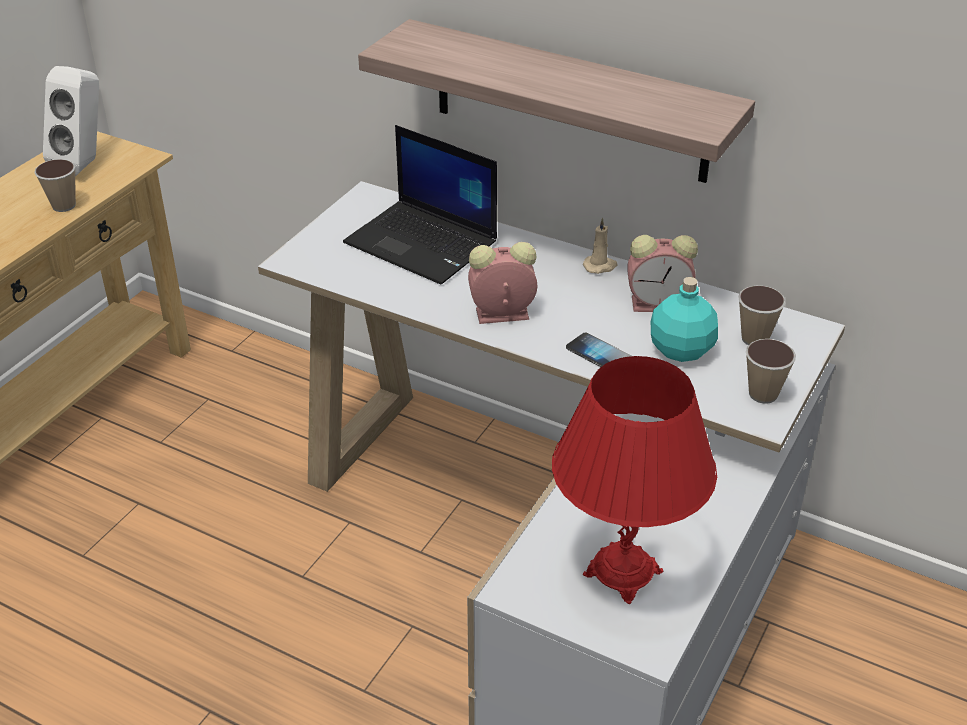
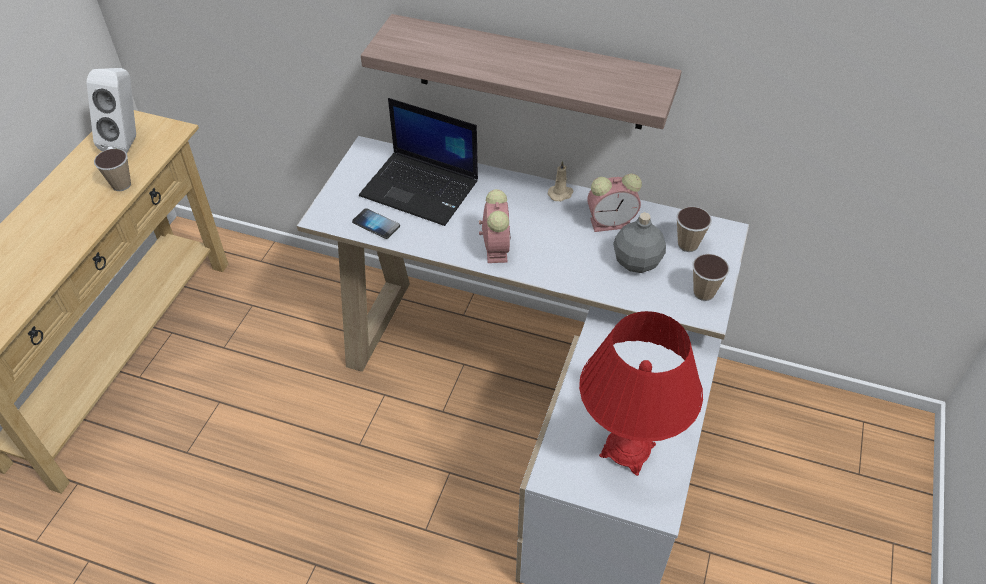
camera: 10 degrees left, 10 degrees up
alarm clock [468,242,538,324] -> alarm clock turned 105 degrees clockwise [479,189,511,263]
phone [566,332,631,367] -> phone moved to [352,208,400,239]
turquoise bottle [651,277,718,362] -> grey bottle [613,213,666,273]

